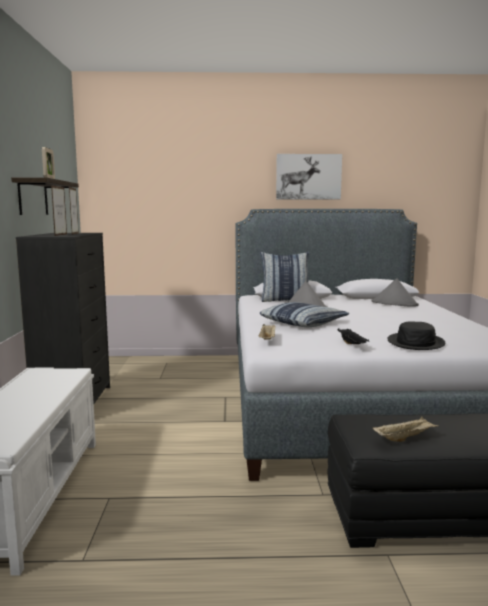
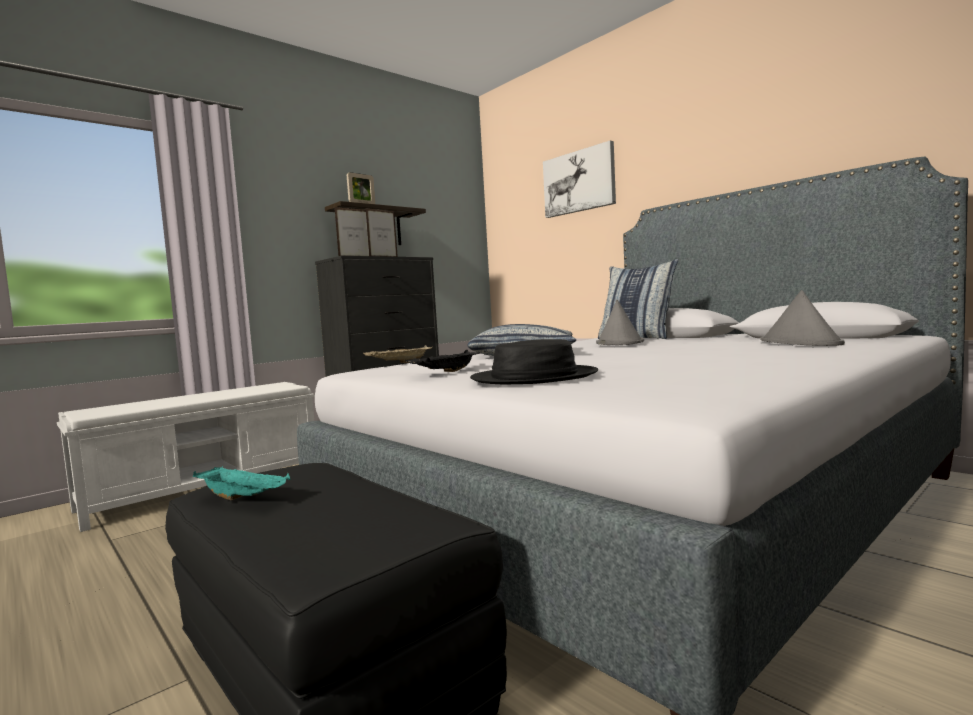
camera: 50 degrees right, 5 degrees down
picture [276,154,342,200] -> picture moved to [543,141,616,218]
beige tray [373,417,439,442] -> turquoise tray [193,466,291,500]

